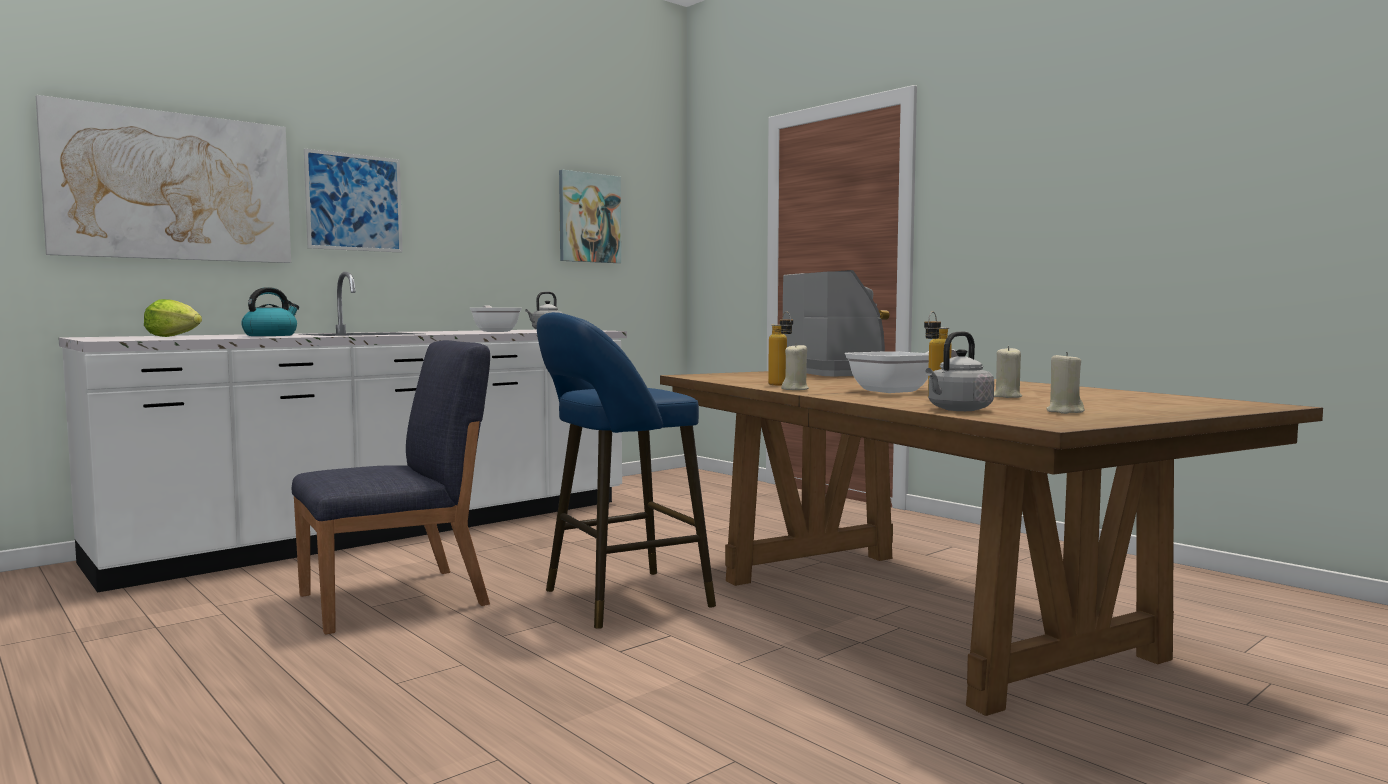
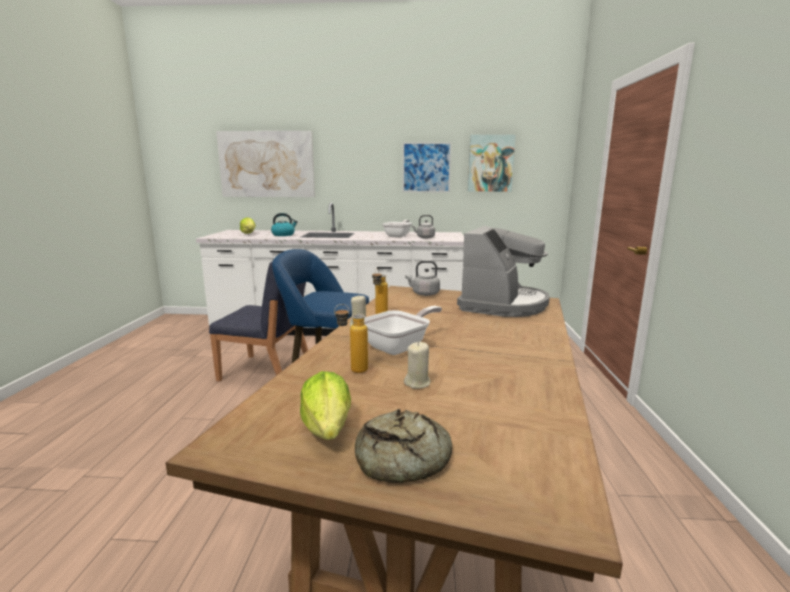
camera: 45 degrees right, 10 degrees up
picture [304,148,403,253] -> picture moved to [402,142,452,193]
frying pan [845,349,958,393] -> frying pan turned 60 degrees counterclockwise [364,306,442,355]
grey kettle [925,331,994,411] -> grey kettle moved to [405,261,440,296]
beige candle [1046,352,1084,414] -> lettuce [300,371,351,440]
none -> bread [355,409,452,483]

